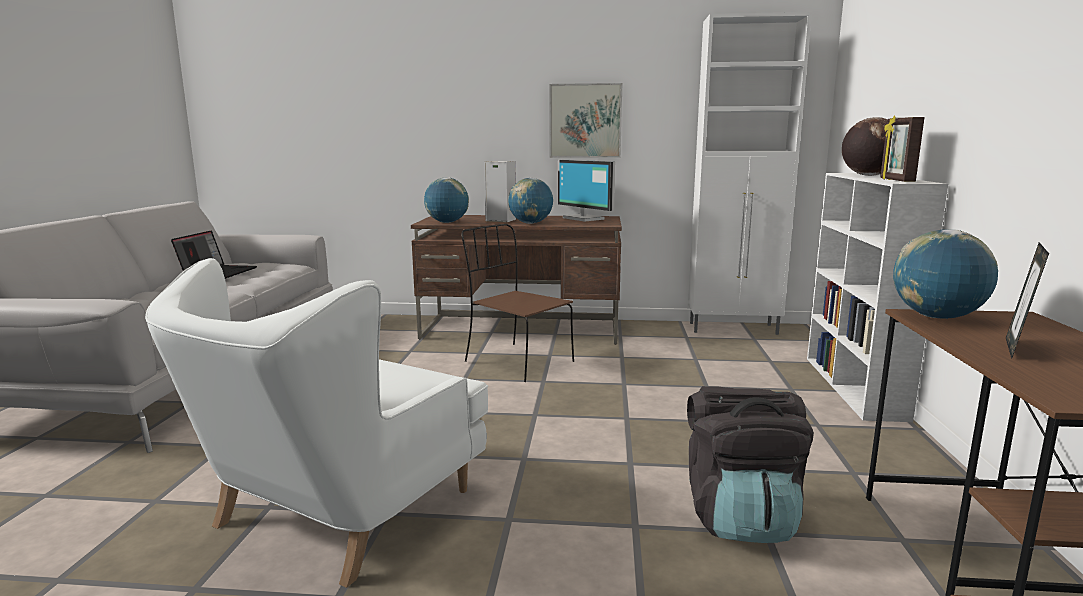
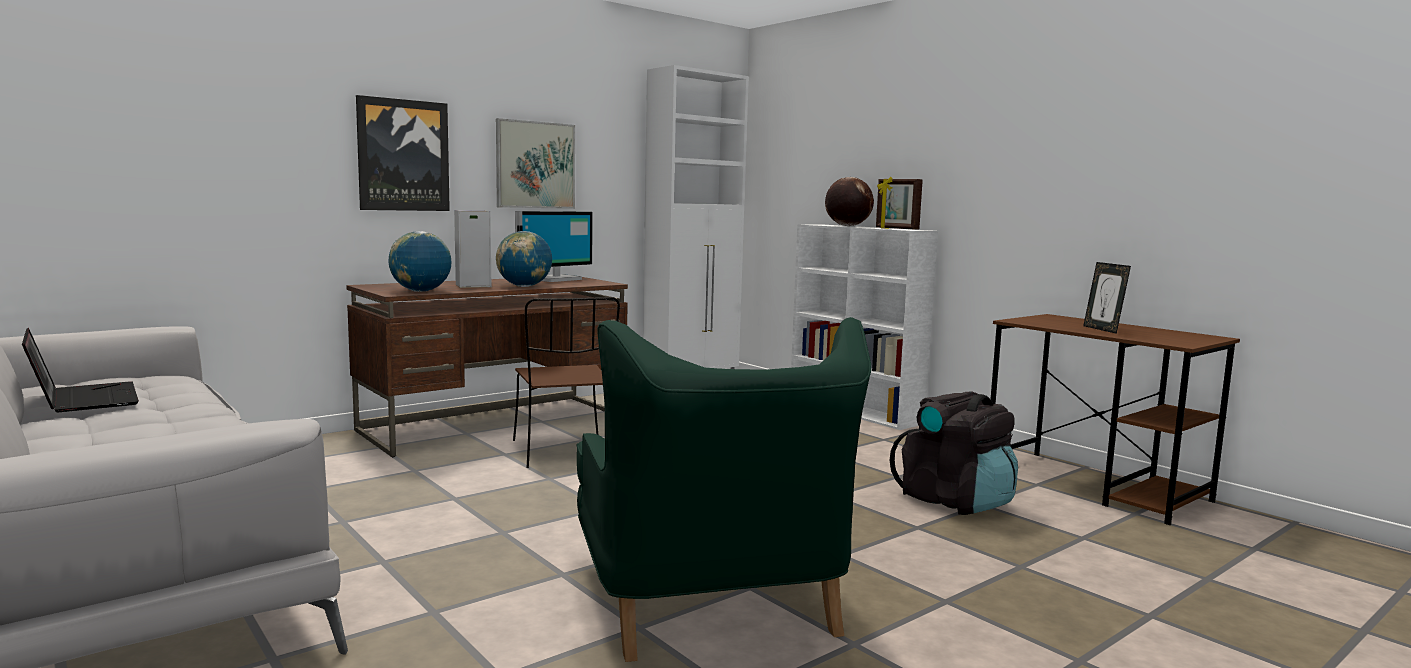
camera: 45 degrees left, 5 degrees down
white armchair [145,258,488,588] -> green armchair [576,317,871,662]
brown chair [462,224,574,382] -> brown chair turned 105 degrees counterclockwise [513,297,620,468]
monitor [558,160,615,222] -> monitor turned 60 degrees counterclockwise [515,211,593,282]
globe [893,229,998,319] -> none
none -> picture [356,95,450,211]

